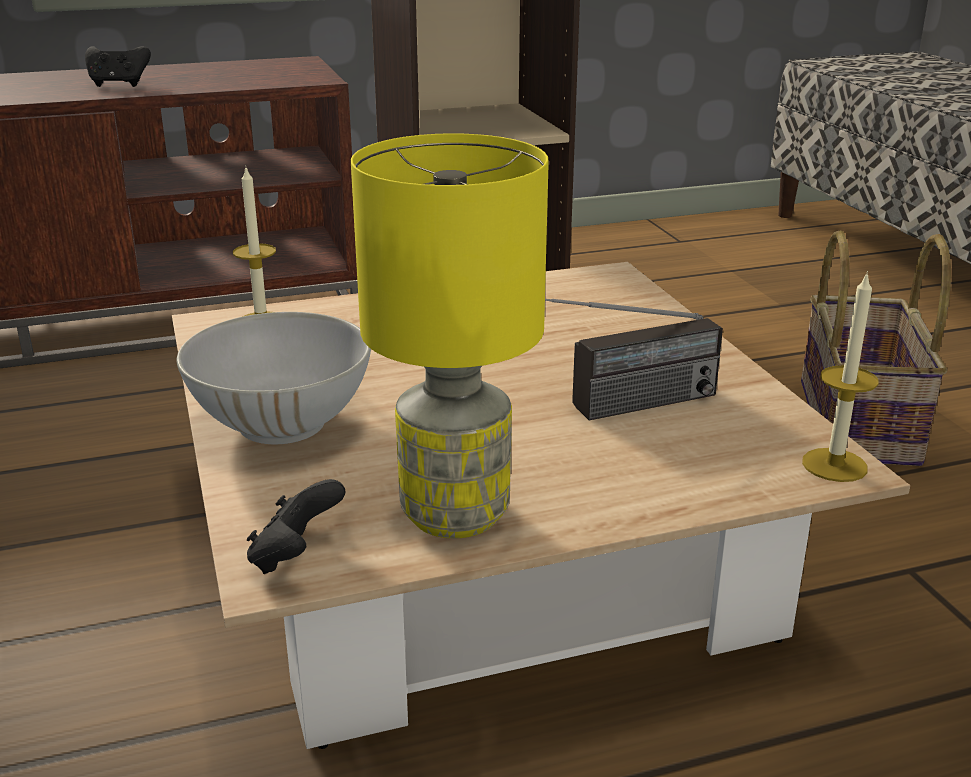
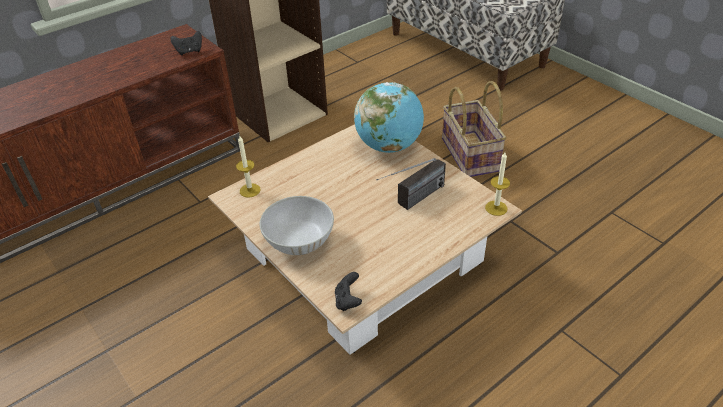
camera: 20 degrees left, 15 degrees up
black game controller [85,46,151,87] -> black game controller moved to [170,31,202,55]
yellow table lamp [351,133,549,539] -> none
none -> globe [354,82,424,153]

